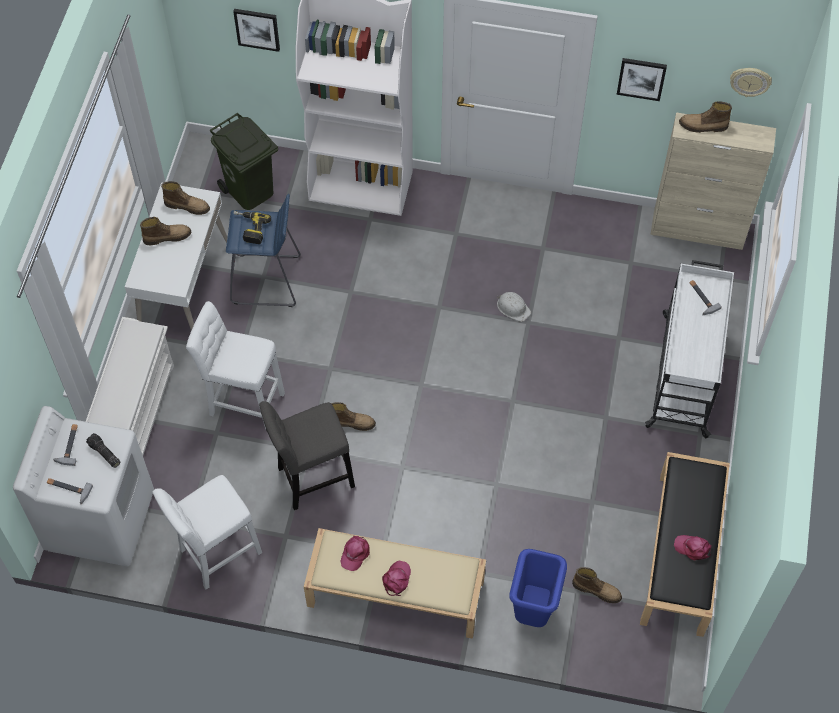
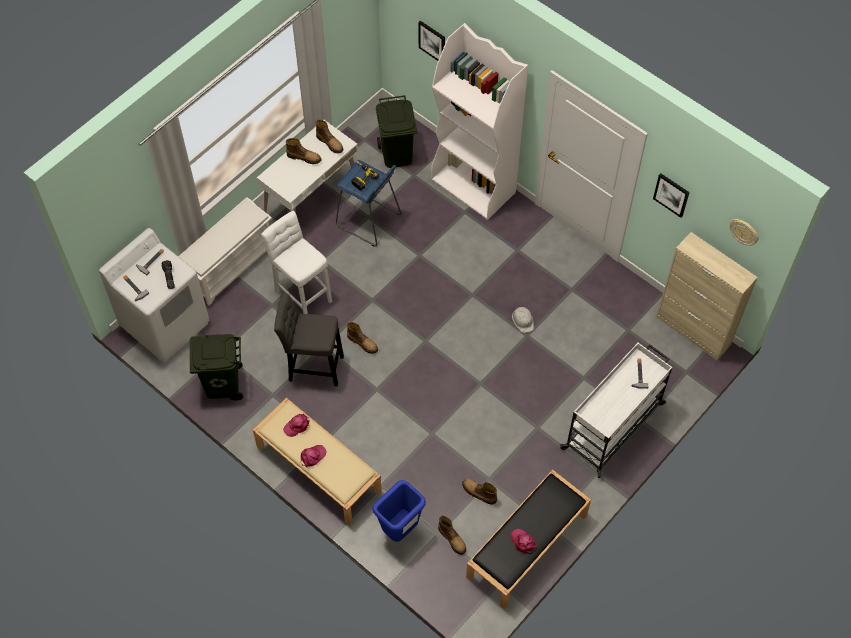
camera: 30 degrees right, 0 degrees up
white stool [152,475,262,589] -> green trash can [190,334,243,400]
boot [679,101,732,133] -> boot moved to [462,479,497,504]

